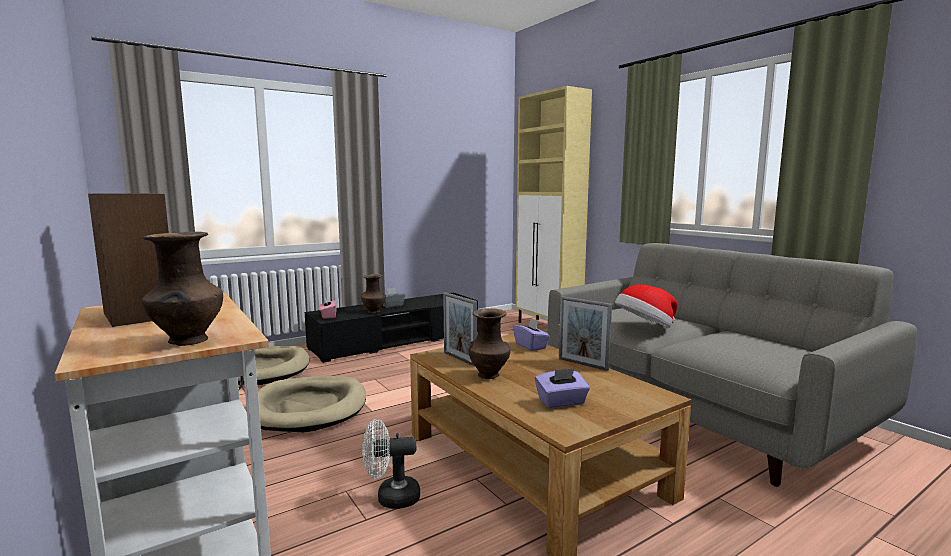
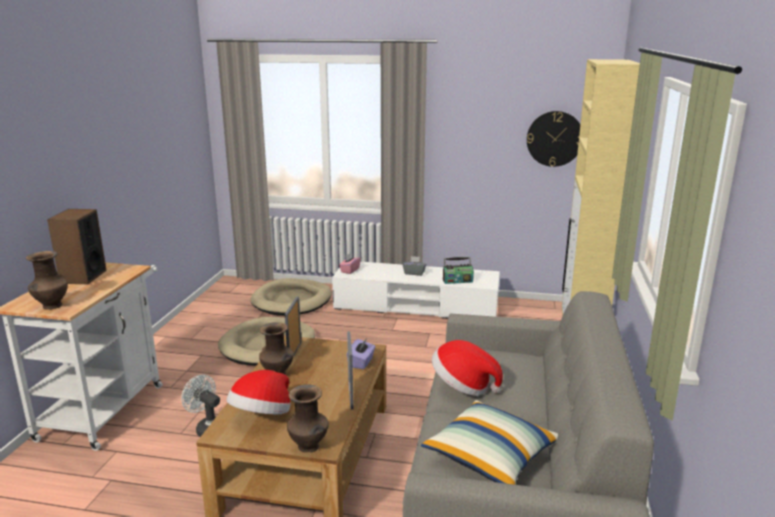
camera: 45 degrees right, 10 degrees up
black tv stand [305,293,478,363] -> white tv stand [332,262,500,319]
brown vase [361,274,386,313] -> brown vase moved to [287,385,329,453]
purple tissue box [535,368,590,409] -> hat [227,370,291,414]
none -> pillow [421,400,558,485]
none -> radio [443,257,474,284]
none -> wall clock [527,111,580,167]

